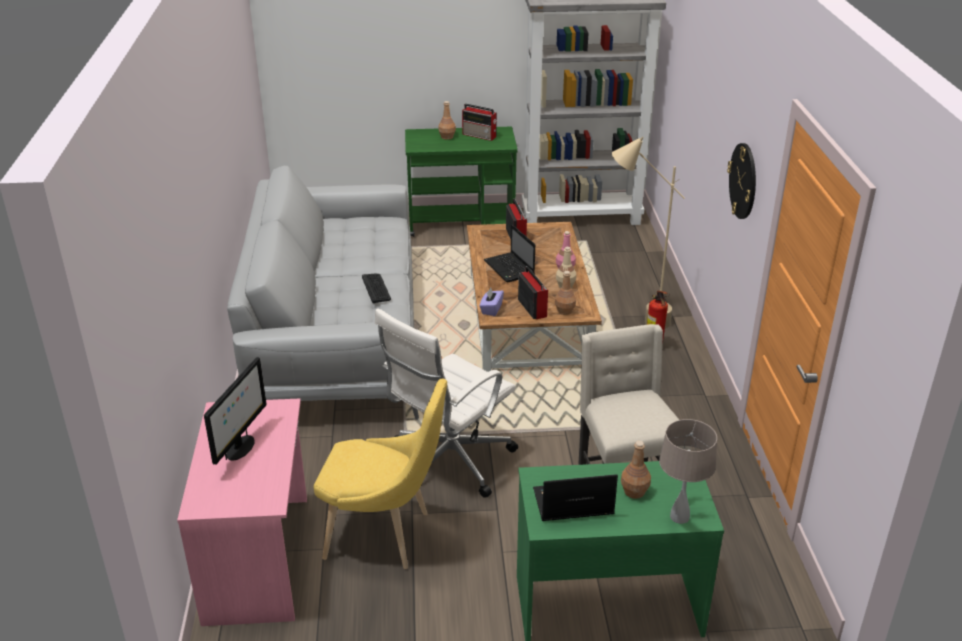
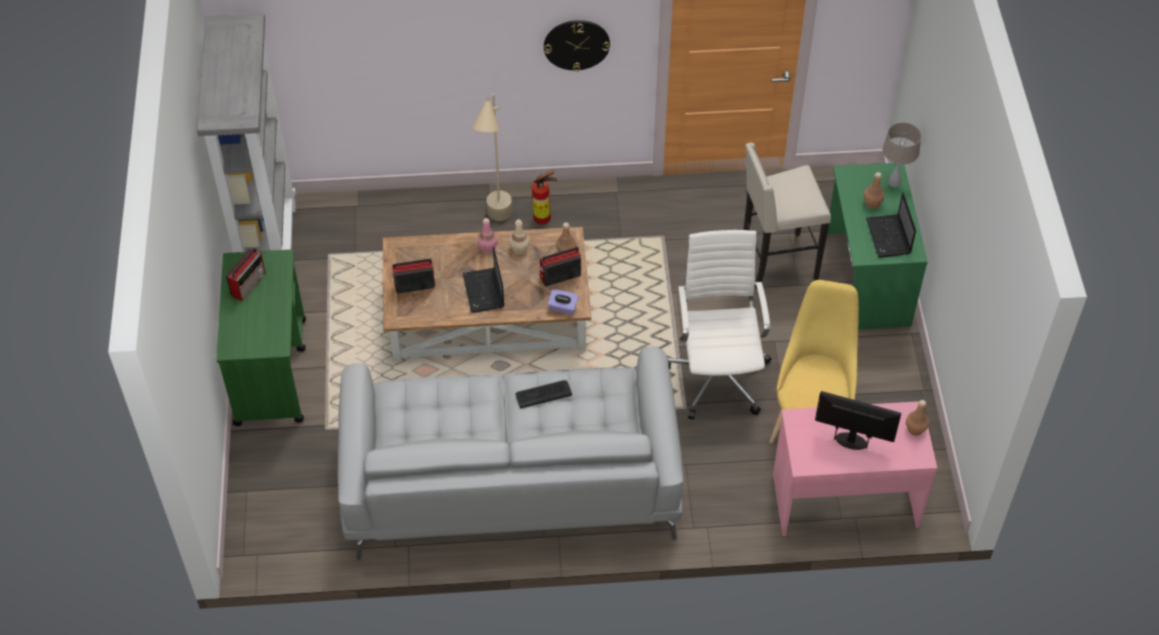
camera: 90 degrees left, 20 degrees up
white office chair [375,308,518,498] -> white office chair turned 135 degrees counterclockwise [668,230,772,420]
brown bottle [438,101,456,140] -> brown bottle moved to [906,400,929,436]
laptop [483,224,535,282] -> laptop turned 105 degrees clockwise [462,247,504,313]

